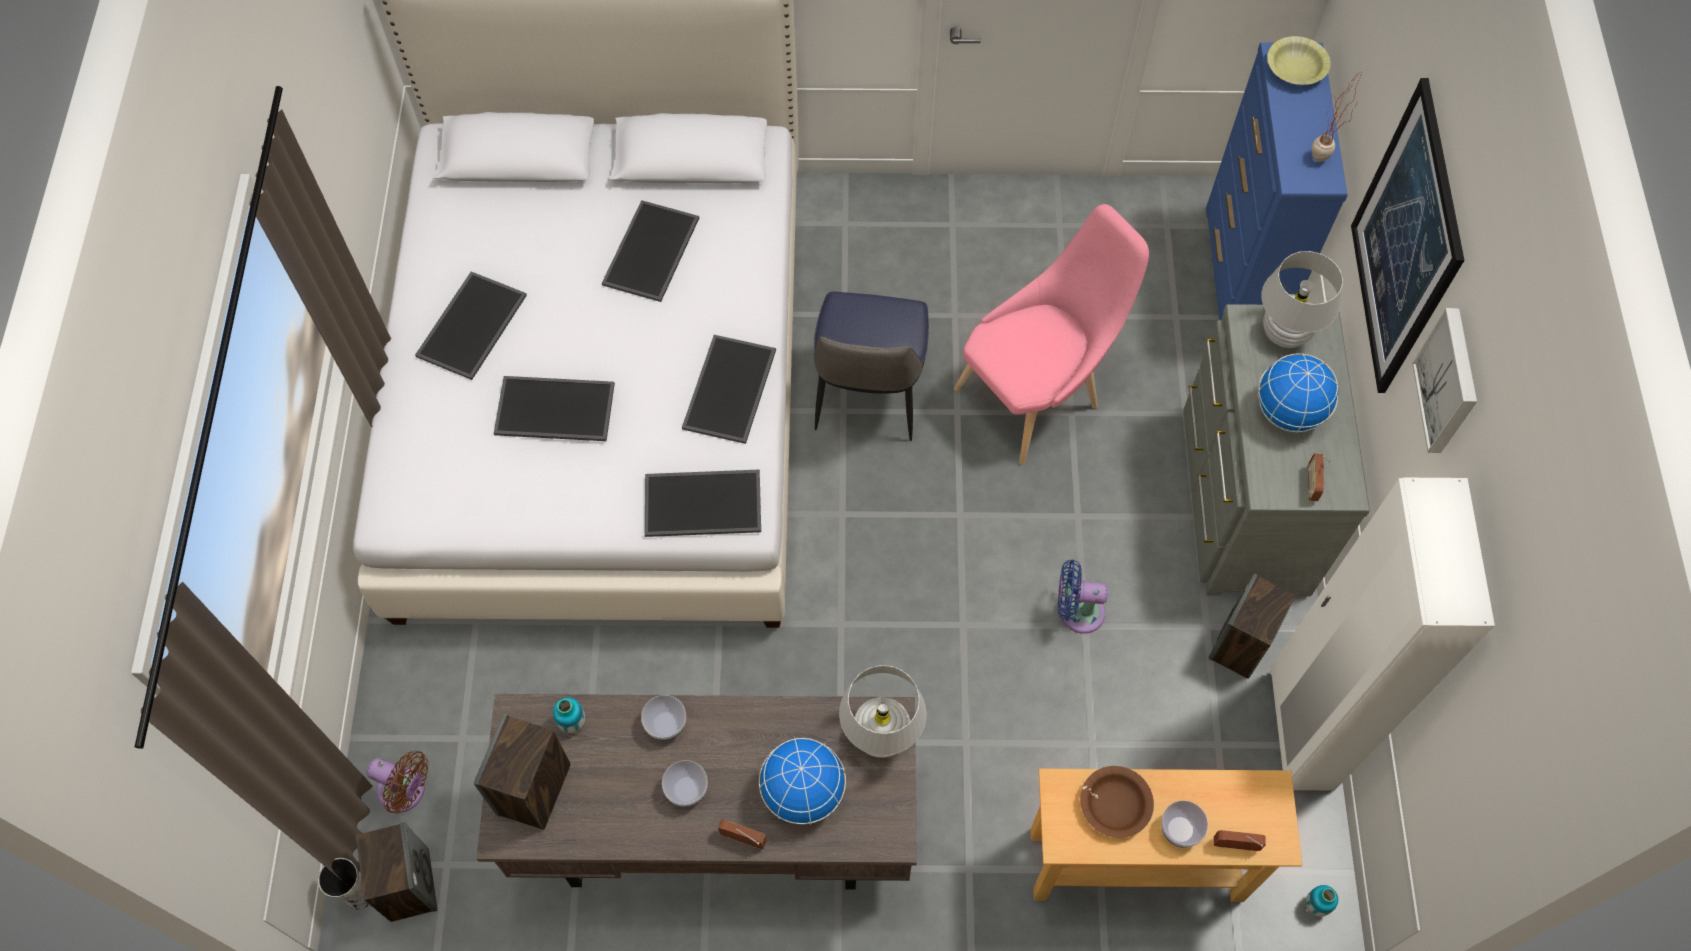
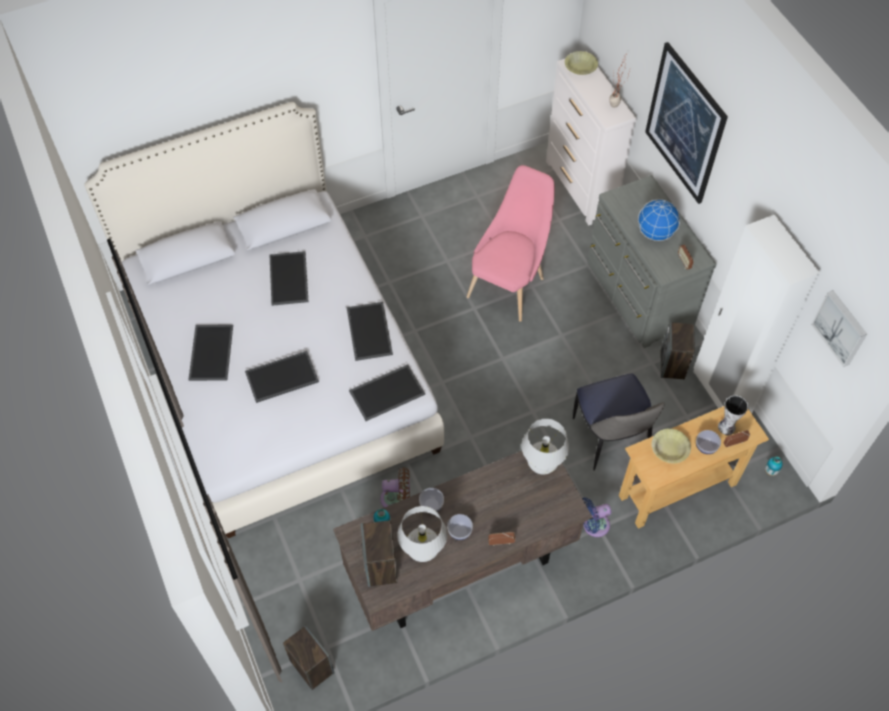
camera: 25 degrees left, 5 degrees down
vase [318,858,369,910] -> vase moved to [718,395,748,435]
brown fan [367,751,428,814] -> brown fan moved to [380,467,410,507]
globe [759,738,846,825] -> none
chair [814,291,929,441] -> chair moved to [573,373,665,471]
blue fan [1058,560,1108,633] -> blue fan moved to [582,498,612,537]
brown bowl [1080,766,1154,838] -> yellow bowl [652,429,691,464]
blue dresser [1206,42,1348,320] -> white dresser [546,51,636,225]
white table lamp [1261,251,1343,348] -> white table lamp moved to [397,506,447,562]
picture [1412,308,1477,453] -> picture moved to [811,290,867,367]

